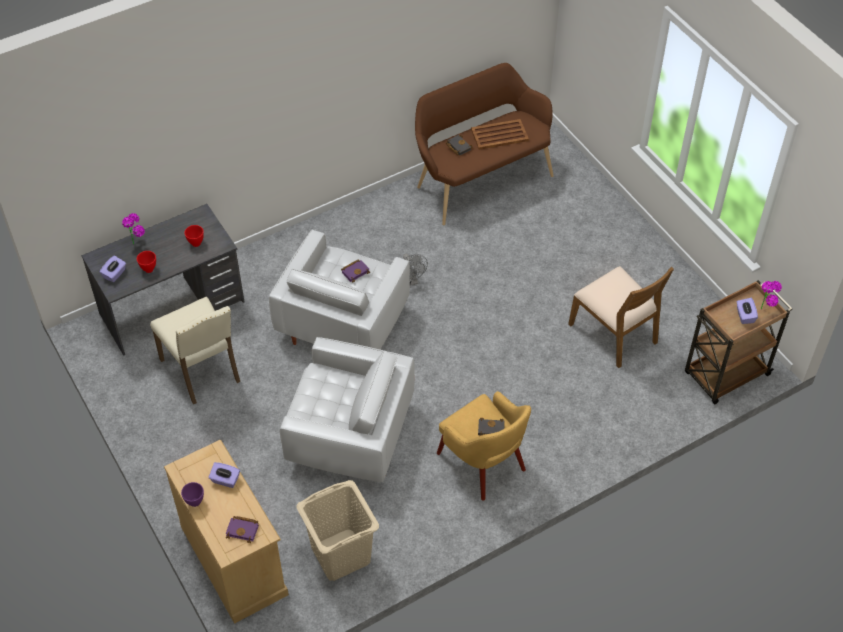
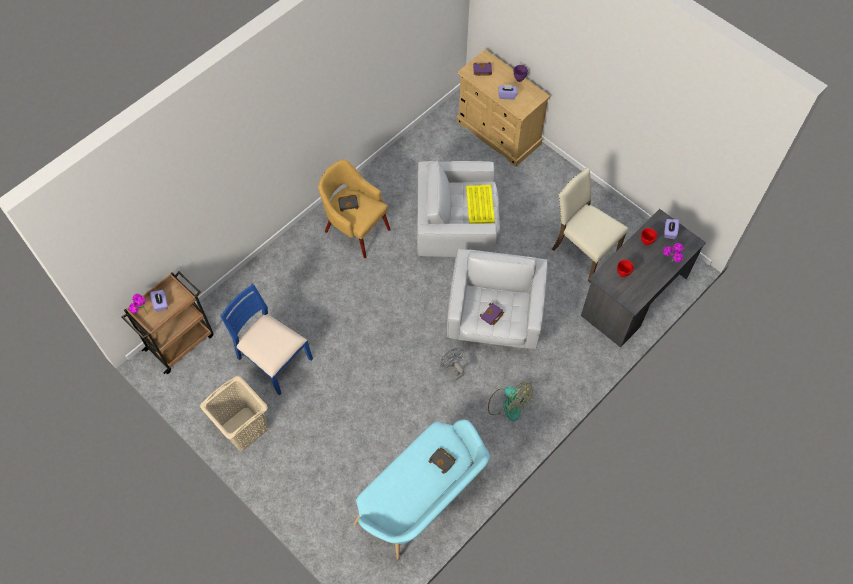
camera: 165 degrees right, 10 degrees up
beige laundry basket [296,480,379,581] -> beige laundry basket moved to [200,376,268,451]
brown bench [415,63,554,225] -> turquoise bench [354,420,490,560]
brown tray [471,119,529,150] -> none
brown chair [568,266,674,368] -> blue chair [220,284,313,395]
none -> yellow tray [466,185,495,224]
none -> fan [488,383,533,421]

